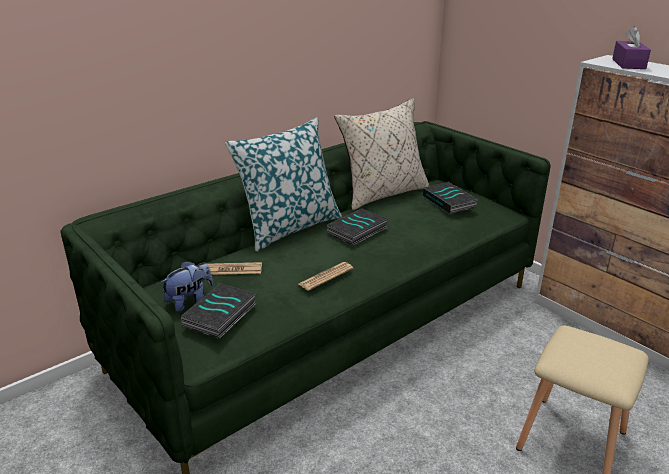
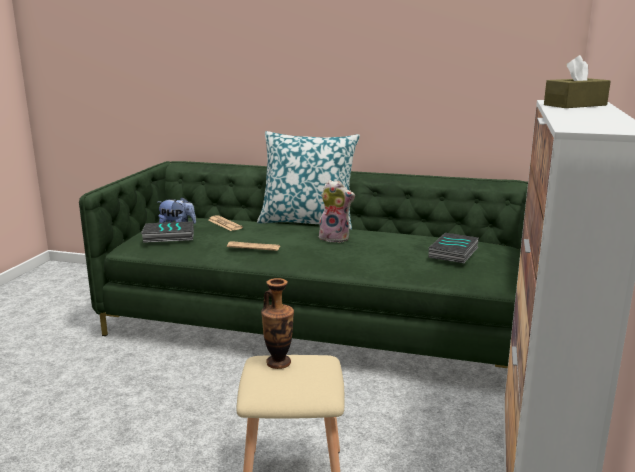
camera: 55 degrees right, 10 degrees down
book [327,209,388,245] -> plush toy [319,180,355,243]
beige pillow [334,98,429,210] -> none
purple tissue box [612,26,651,69] -> brown tissue box [544,55,611,108]
none -> vase [261,278,294,369]

